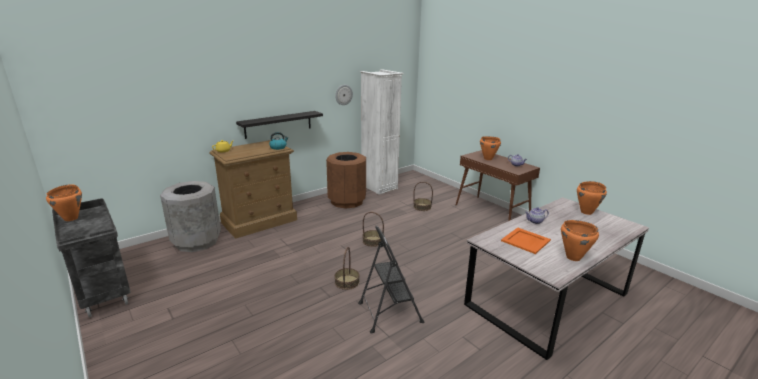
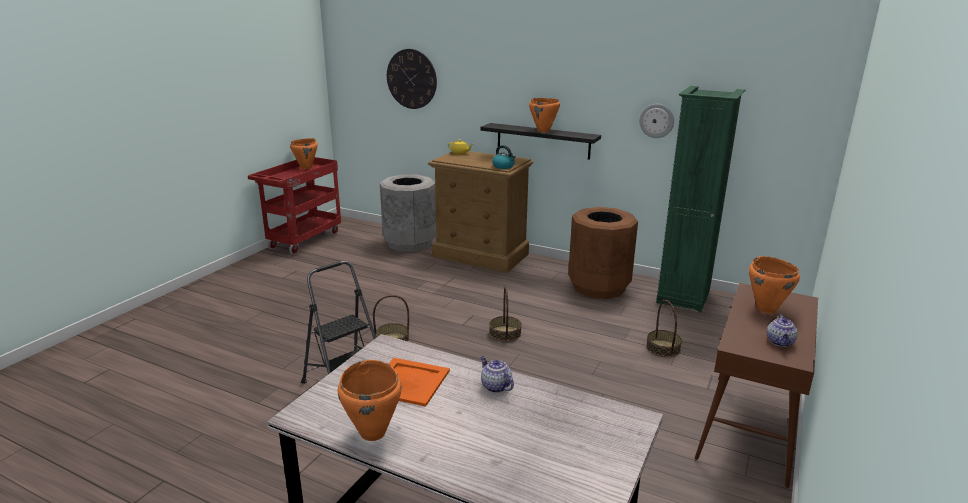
camera: 65 degrees right, 0 degrees up
black cart [52,198,131,317] -> red cart [248,157,341,255]
white cabinet [360,69,404,194] -> green cabinet [656,86,745,313]
orange cooking pot [577,181,607,215] -> orange cooking pot moved to [529,98,560,133]
none -> wall clock [387,49,437,109]

